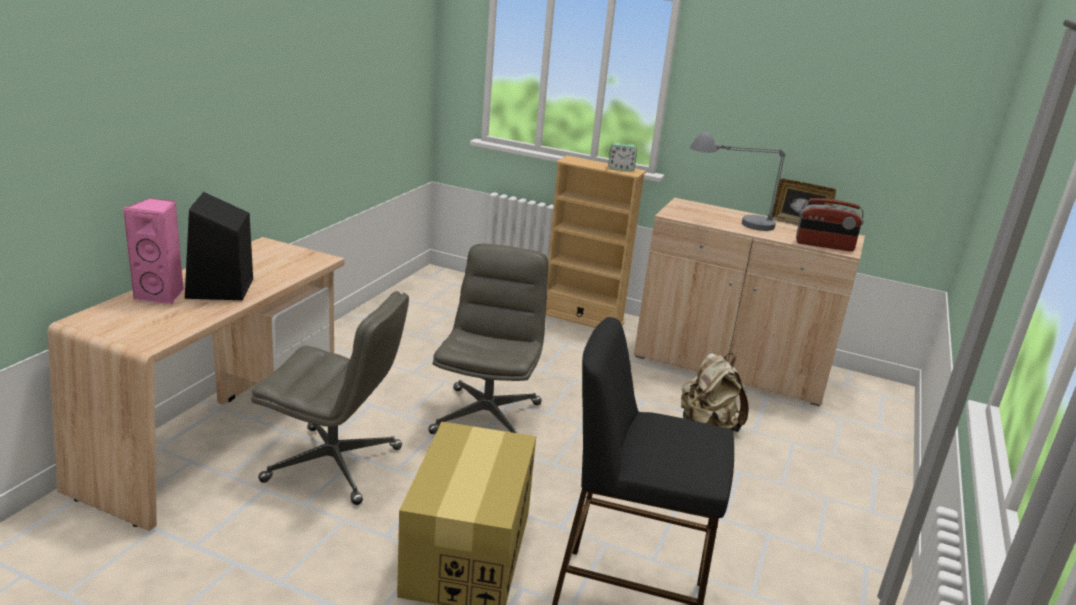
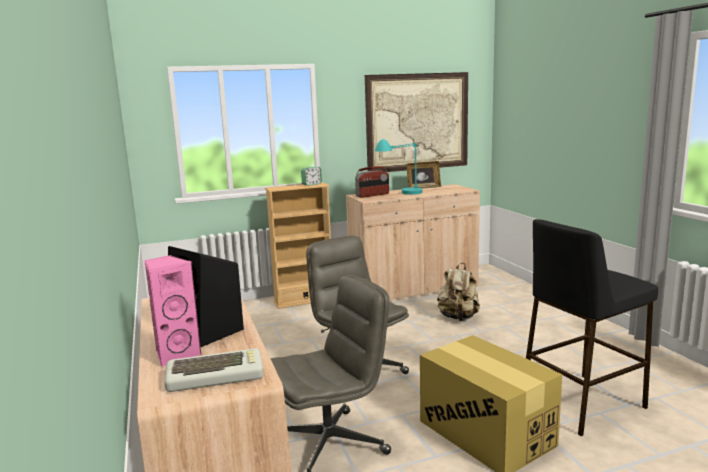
camera: 40 degrees left, 10 degrees down
grey table lamp [690,132,785,231] -> turquoise table lamp [375,139,422,195]
radio [796,198,864,251] -> radio moved to [355,166,389,198]
none -> keyboard [165,348,264,392]
none -> picture [365,72,468,172]

